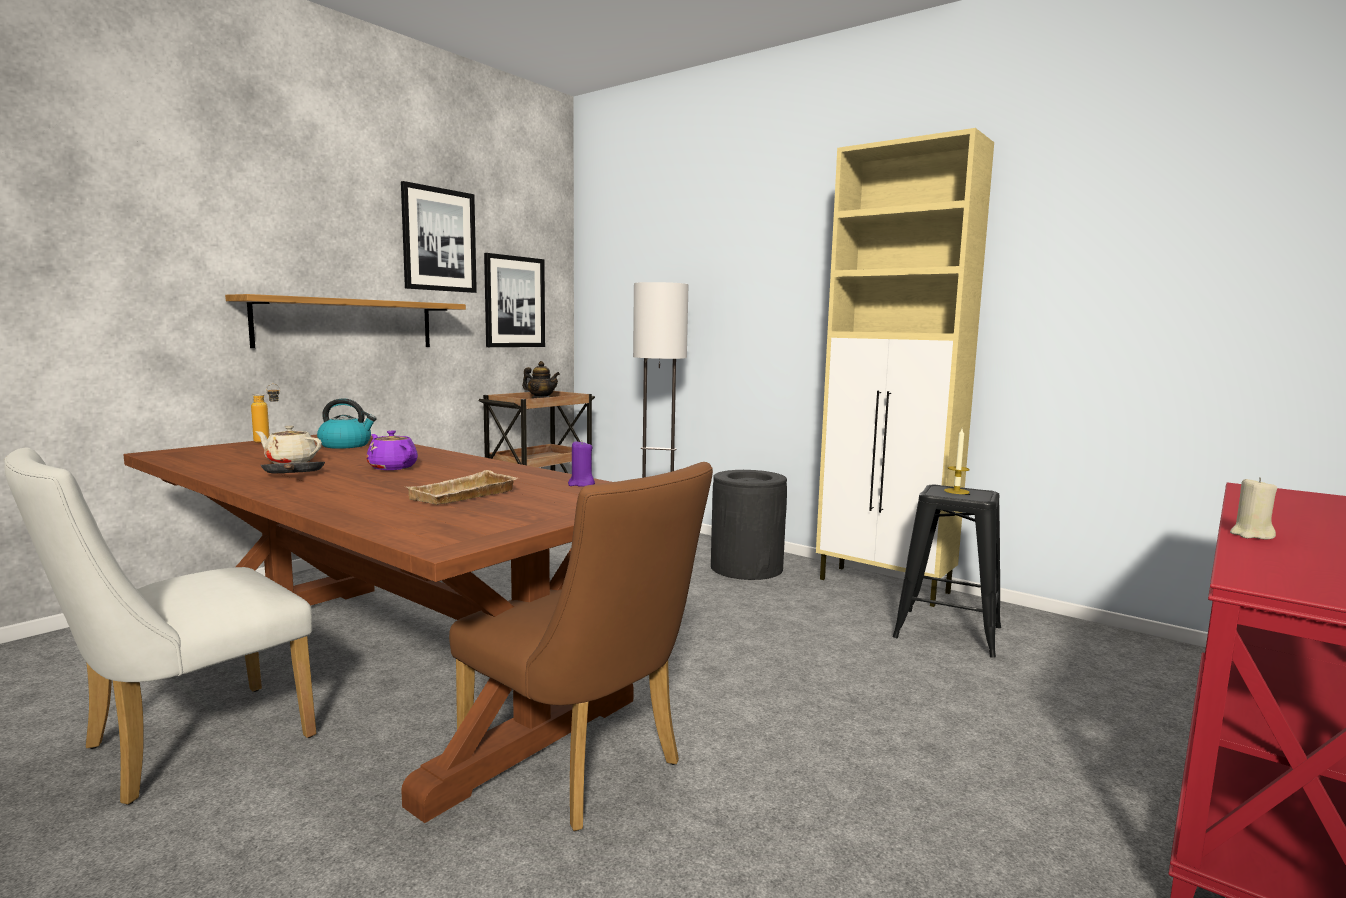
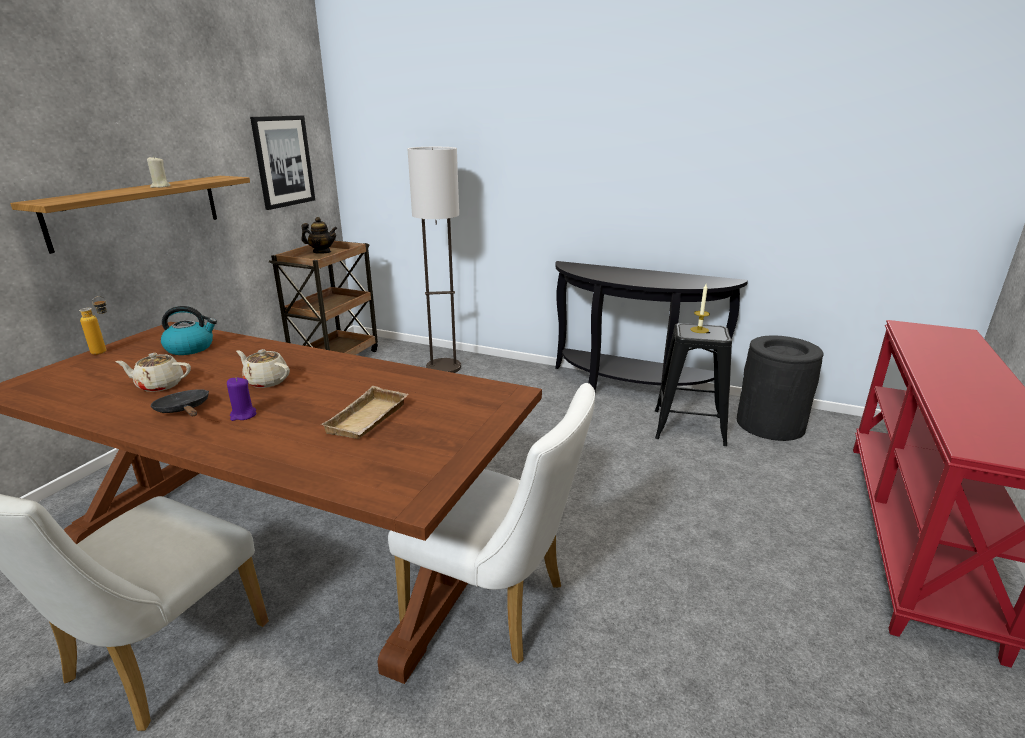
camera: 15 degrees left, 15 degrees up
purple teapot [366,430,418,470] -> beige teapot [236,349,290,388]
picture [401,181,477,293] -> none
brown chair [449,462,713,831] -> white chair [388,383,595,664]
purple candle [568,440,595,487] -> purple candle moved to [227,378,256,421]
black trash can [711,470,787,580] -> black trash can moved to [737,335,824,441]
beige cabinet [816,128,994,607] -> black console table [555,261,748,407]
beige candle [1230,477,1277,539] -> beige candle moved to [147,156,170,188]

